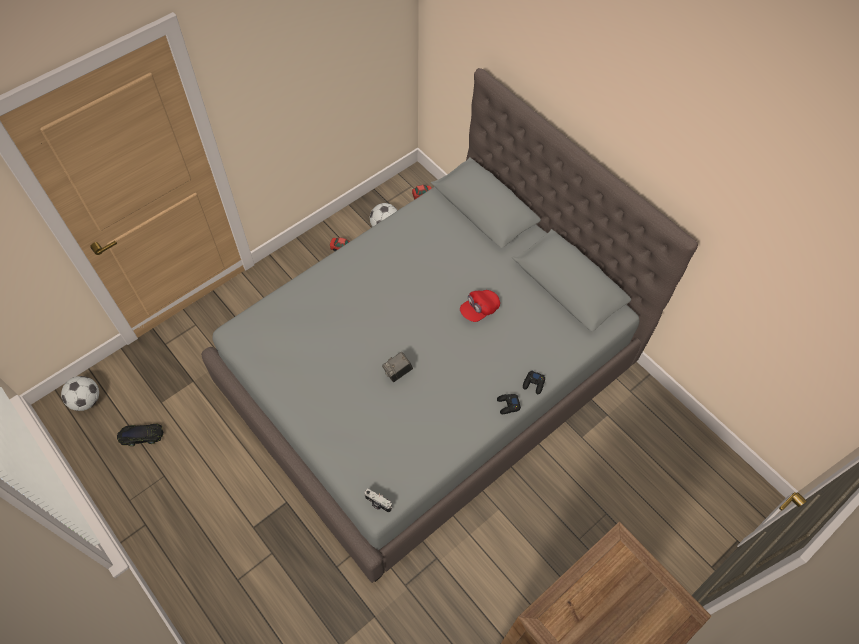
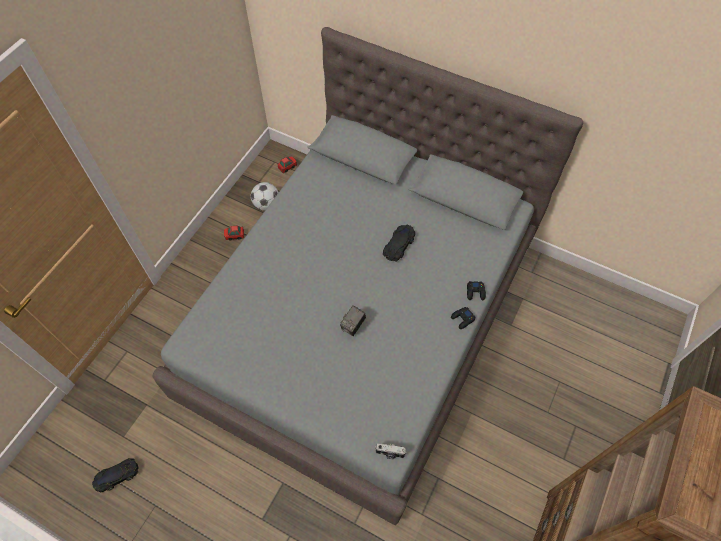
camera: 20 degrees left, 0 degrees up
football [61,376,99,411] -> none
red cap [460,290,500,322] -> black toy car [383,225,415,262]

